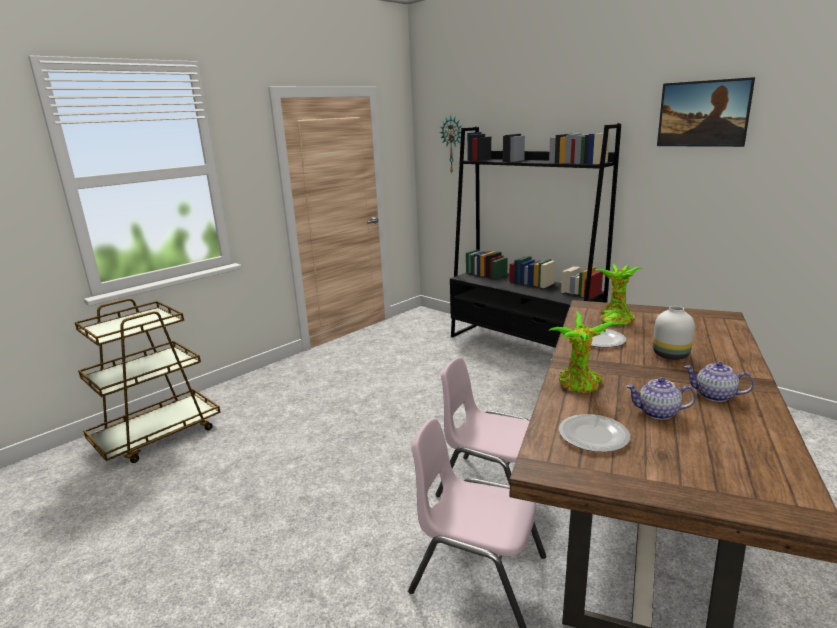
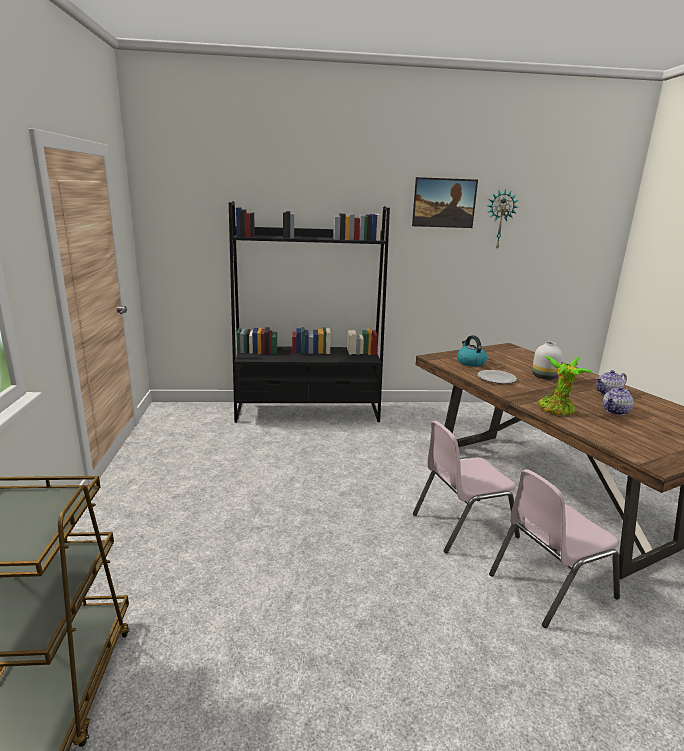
camera: 50 degrees left, 0 degrees up
wall clock [439,115,462,173] -> wall clock moved to [487,189,518,249]
plate [559,414,630,452] -> none
potted plant [595,264,642,326] -> kettle [457,335,487,367]

